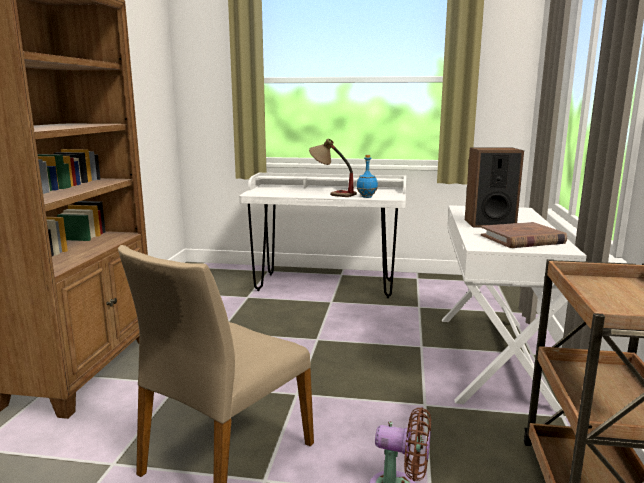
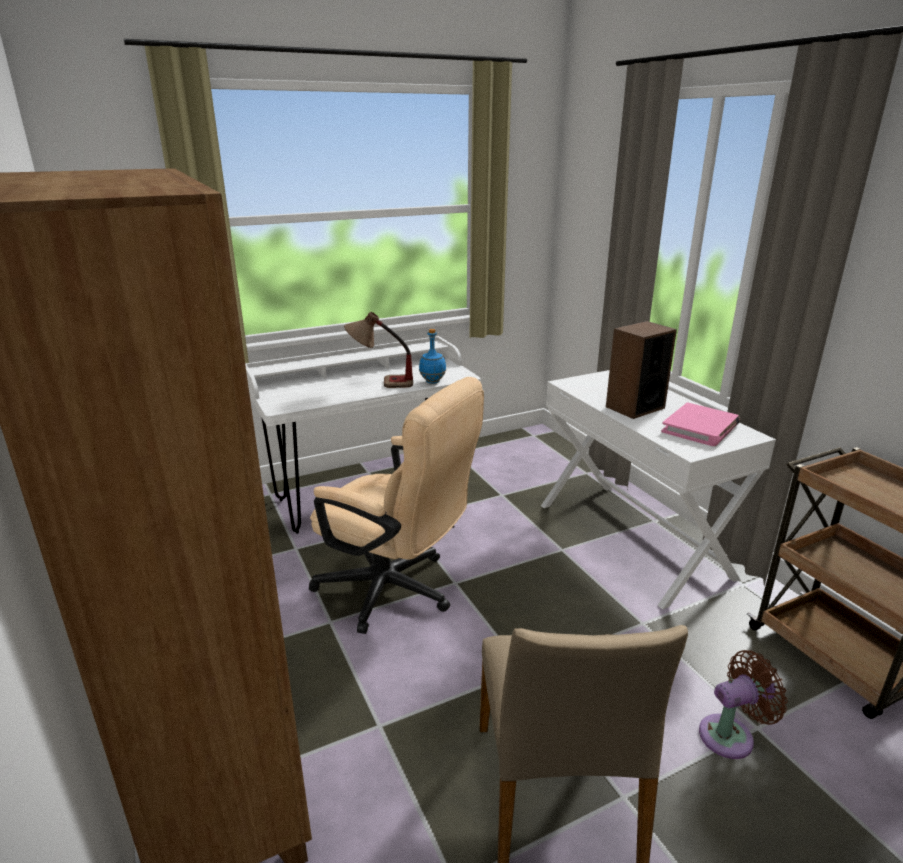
camera: 35 degrees left, 10 degrees up
brown book [481,222,567,248] -> pink book [661,402,740,446]
none -> beige office chair [309,377,484,634]

